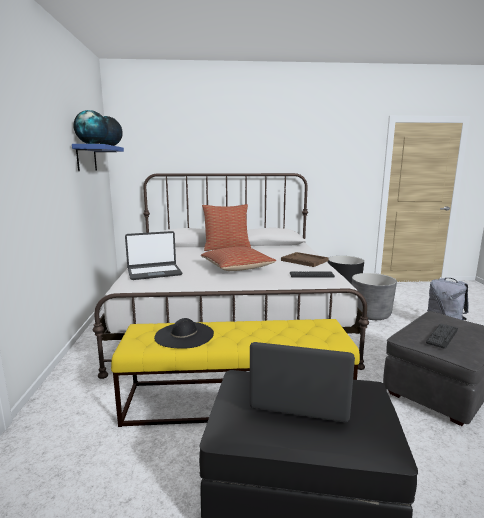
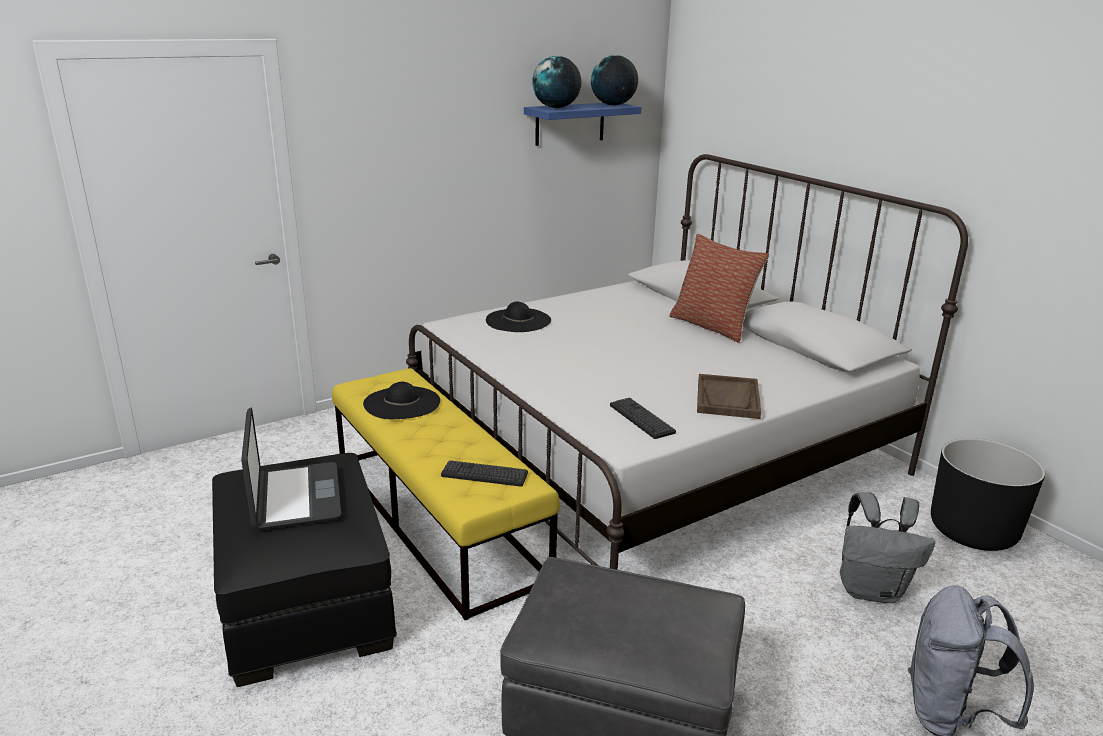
camera: 60 degrees right, 10 degrees up
laptop [125,231,182,280] -> black hat [486,302,551,332]
pillow [201,247,276,271] -> none
grey planter [352,273,397,320] -> grey backpack [840,492,935,603]
keyboard [426,324,458,349] -> keyboard moved to [441,460,528,487]

